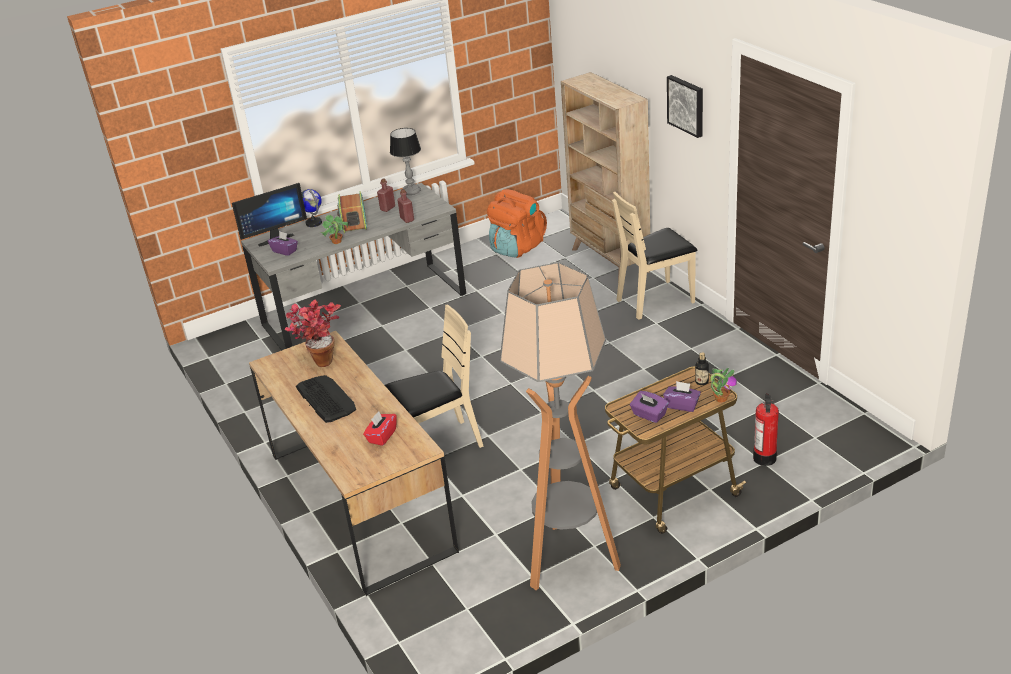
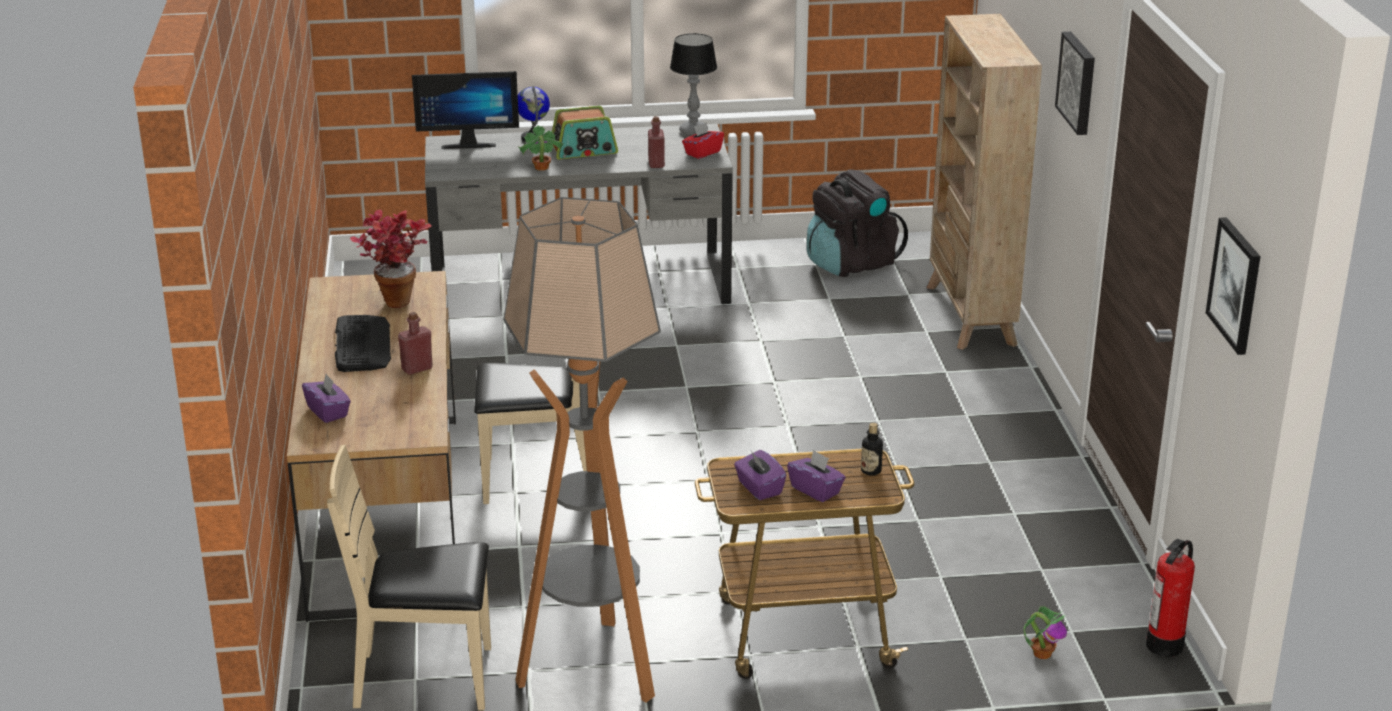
camera: 20 degrees right, 5 degrees down
purple tissue box [268,231,298,256] -> purple tissue box moved to [302,374,351,423]
radio [337,191,367,233] -> radio turned 120 degrees counterclockwise [552,106,618,159]
red tissue box [363,411,397,446] -> red tissue box moved to [682,122,724,159]
red bottle [377,178,395,212] -> red bottle moved to [398,312,433,375]
orange backpack [487,189,547,258] -> black backpack [806,169,908,277]
beige chair [612,192,697,320] -> beige chair moved to [327,445,491,710]
potted plant [710,367,737,402] -> potted plant moved to [1023,606,1067,659]
fire extinguisher [753,393,779,466] -> fire extinguisher moved to [1146,539,1195,657]
none -> picture [1206,217,1260,355]

